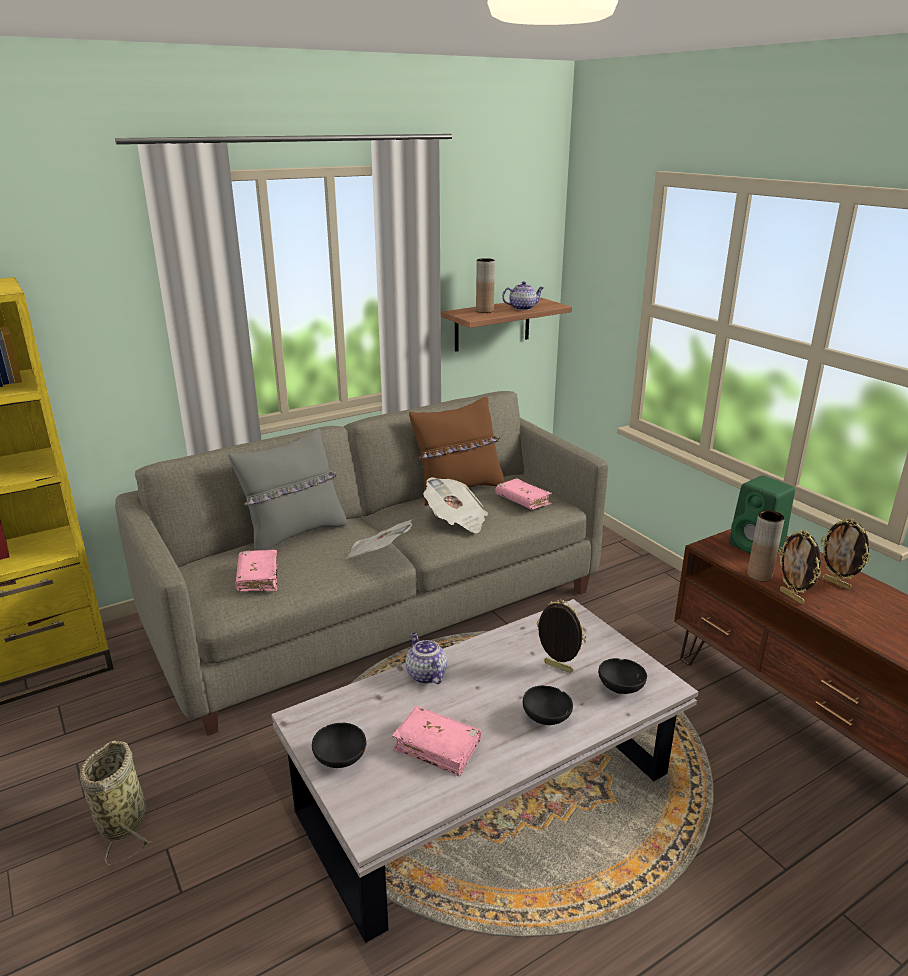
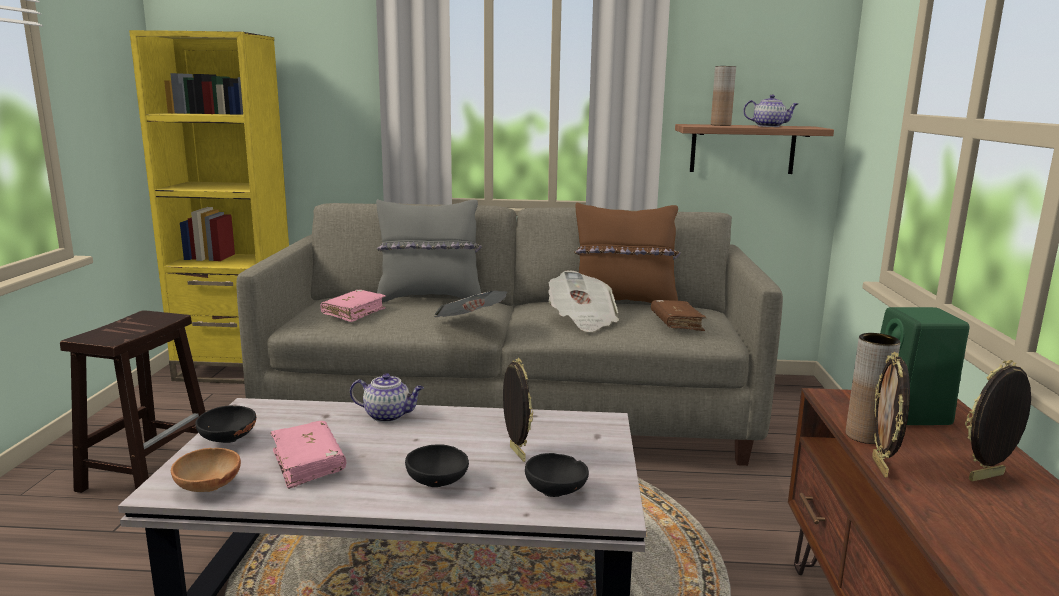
camera: 35 degrees right, 10 degrees down
basket [80,740,152,866] -> brown stool [60,310,206,493]
teapot [405,632,447,684] -> teapot turned 90 degrees clockwise [350,373,424,422]
pink book [495,479,552,509] -> brown book [651,300,707,331]
picture frame [820,518,871,590] -> picture frame turned 75 degrees clockwise [965,360,1031,481]
none -> brown bowl [171,448,241,492]

